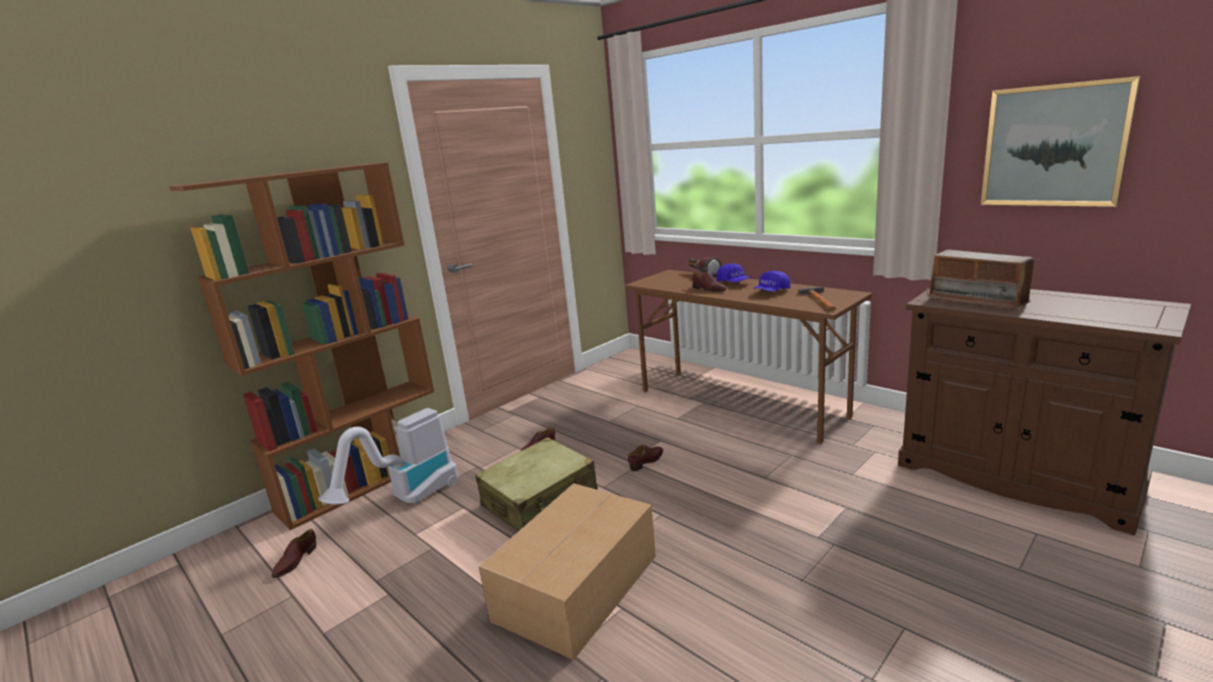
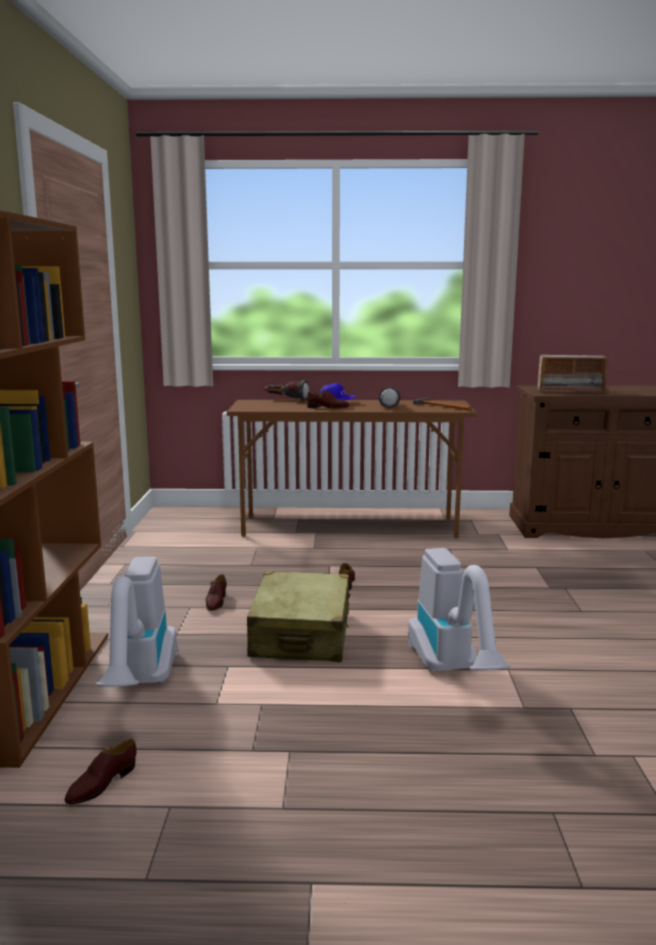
camera: 45 degrees left, 5 degrees down
brown shoe [272,529,317,578] -> brown shoe turned 60 degrees clockwise [64,739,137,804]
cardboard box [479,483,656,661] -> vacuum cleaner [408,548,510,673]
blue cap [753,270,791,292] -> flashlight [378,386,401,409]
picture [981,76,1141,207] -> none

